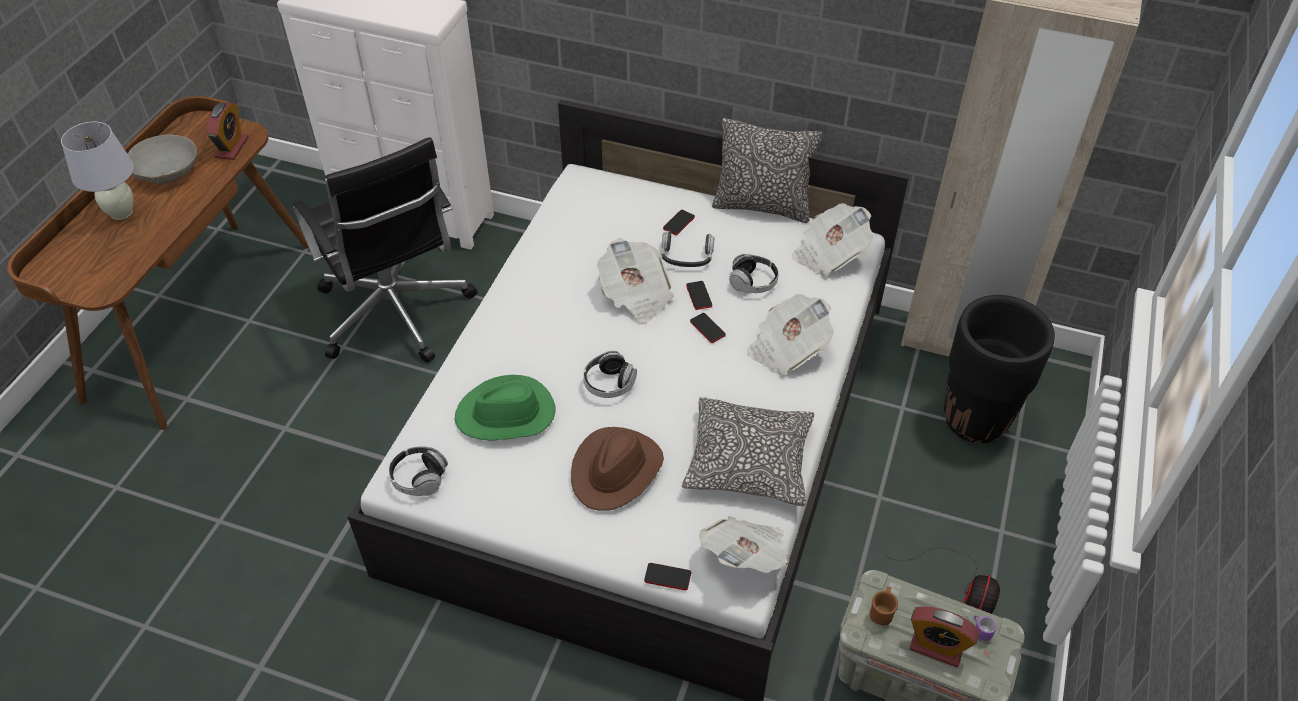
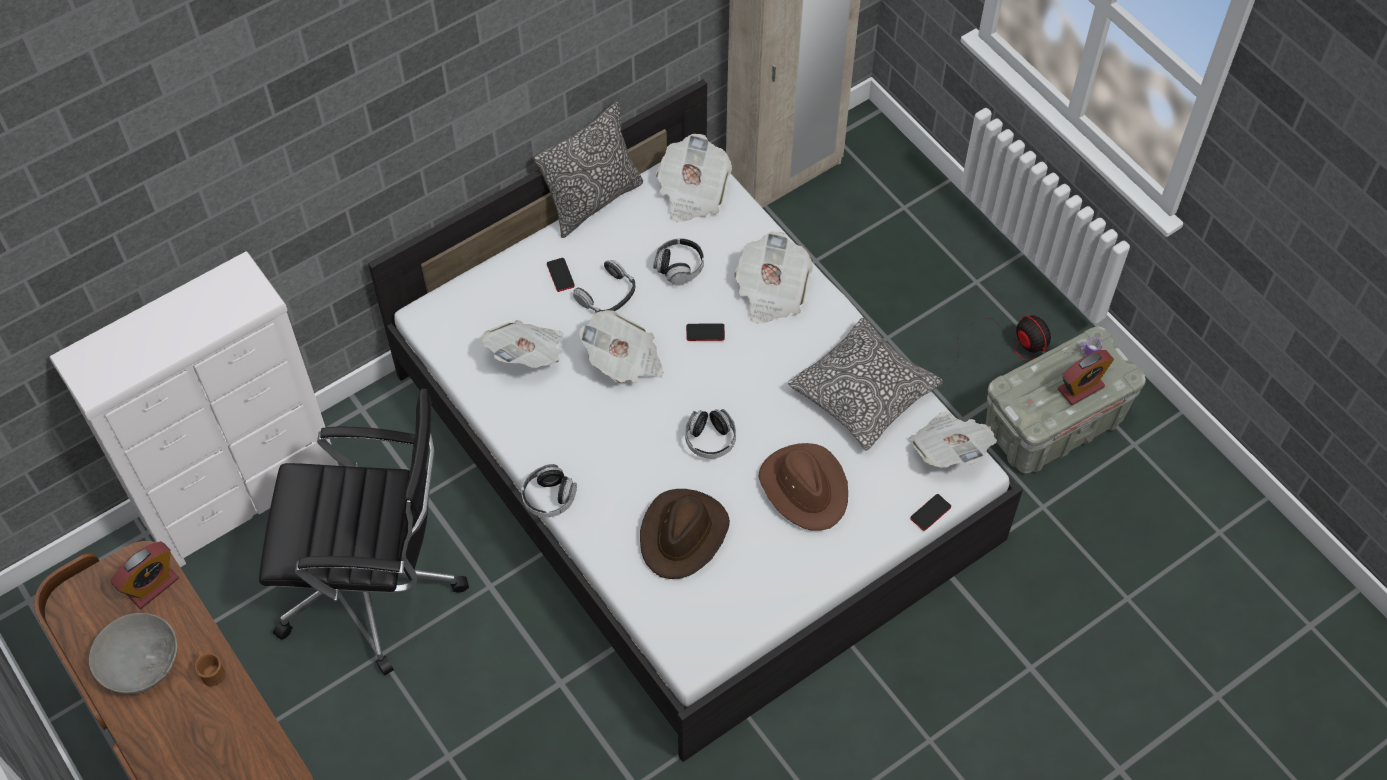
camera: 55 degrees left, 10 degrees up
white table lamp [61,122,134,220] -> none
alarm clock [206,102,249,160] -> alarm clock turned 90 degrees clockwise [111,541,179,609]
headphones [389,446,448,496] -> headphones moved to [521,464,577,517]
green hat [454,375,555,441] -> brown hat [640,489,730,579]
phone [686,281,712,310] -> none
brown mug [870,586,898,625] -> brown mug moved to [194,649,226,686]
black planter [944,295,1055,443] -> none
none -> newspaper [482,320,564,368]

